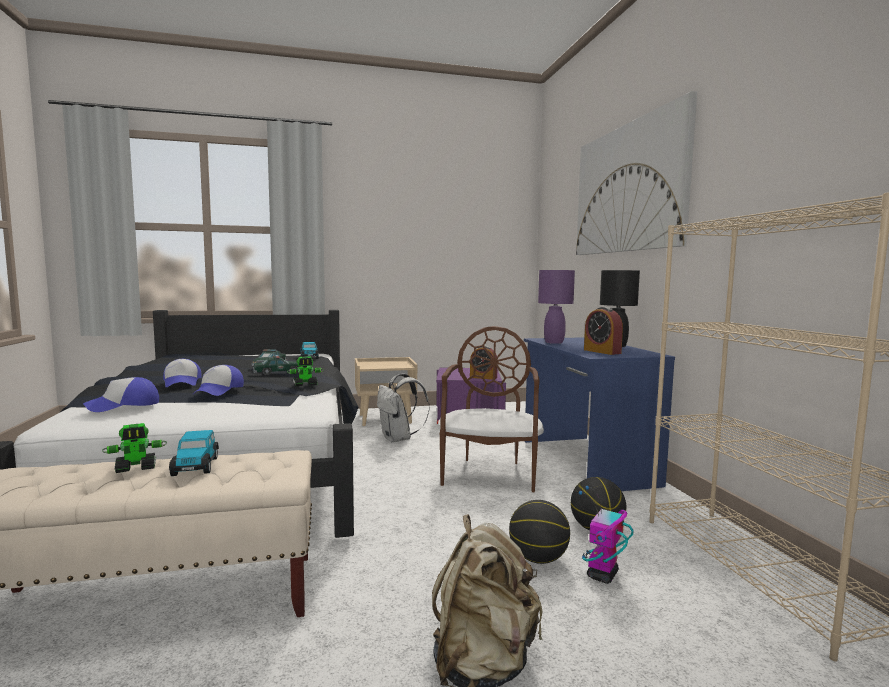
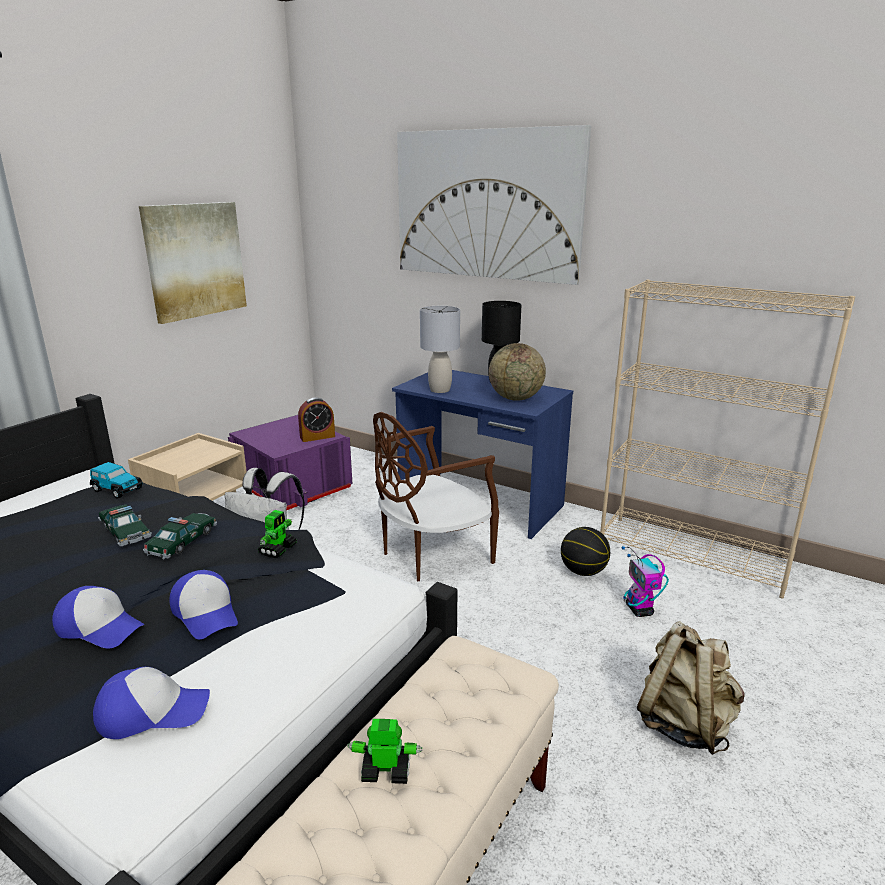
camera: 45 degrees left, 15 degrees up
cap [83,377,159,412] -> cap turned 105 degrees counterclockwise [93,667,210,739]
toy robot [102,423,167,473] -> toy robot turned 105 degrees counterclockwise [347,719,423,784]
toy car [169,430,219,476] -> none
brown chair [437,326,544,492] -> brown chair turned 90 degrees counterclockwise [373,412,499,582]
basketball [509,500,570,564] -> none
purple table lamp [538,270,575,344] -> grey table lamp [420,306,460,393]
alarm clock [584,307,623,355] -> globe [489,343,546,401]
none -> picture [139,202,247,324]

